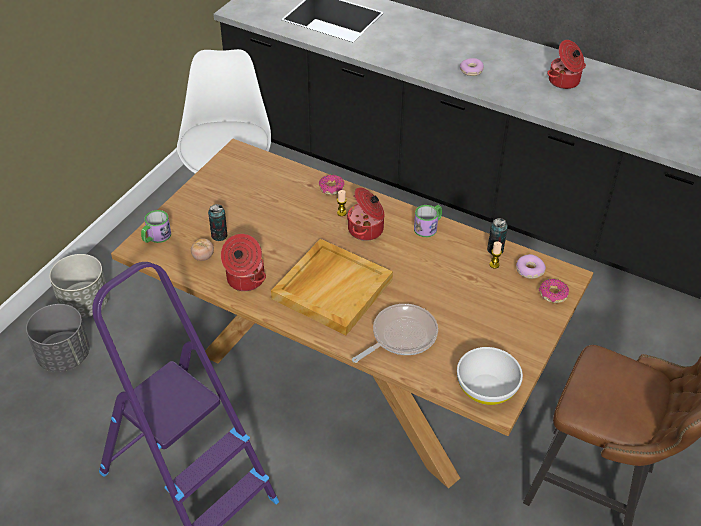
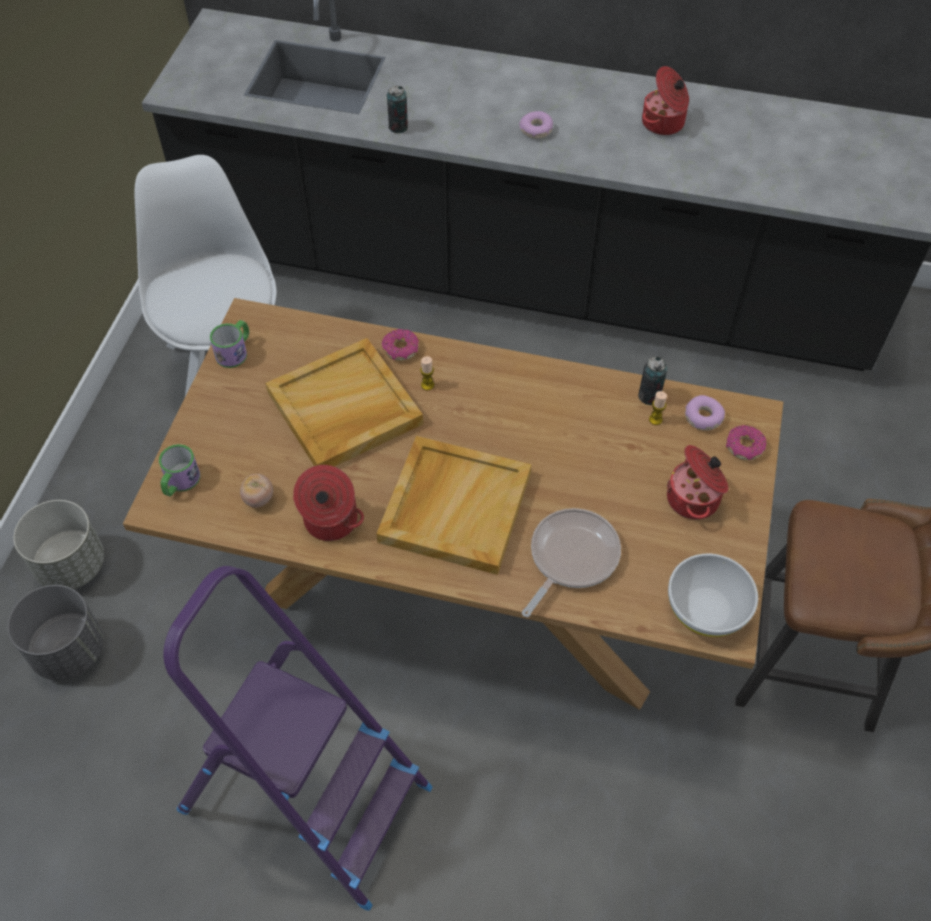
camera: 15 degrees left, 10 degrees up
can [208,204,228,241] -> can moved to [387,86,408,133]
cooking pot [347,187,384,241] -> cooking pot moved to [666,445,728,519]
mug [414,205,442,237] -> mug moved to [210,320,249,368]
none -> beige tray [266,338,423,467]

